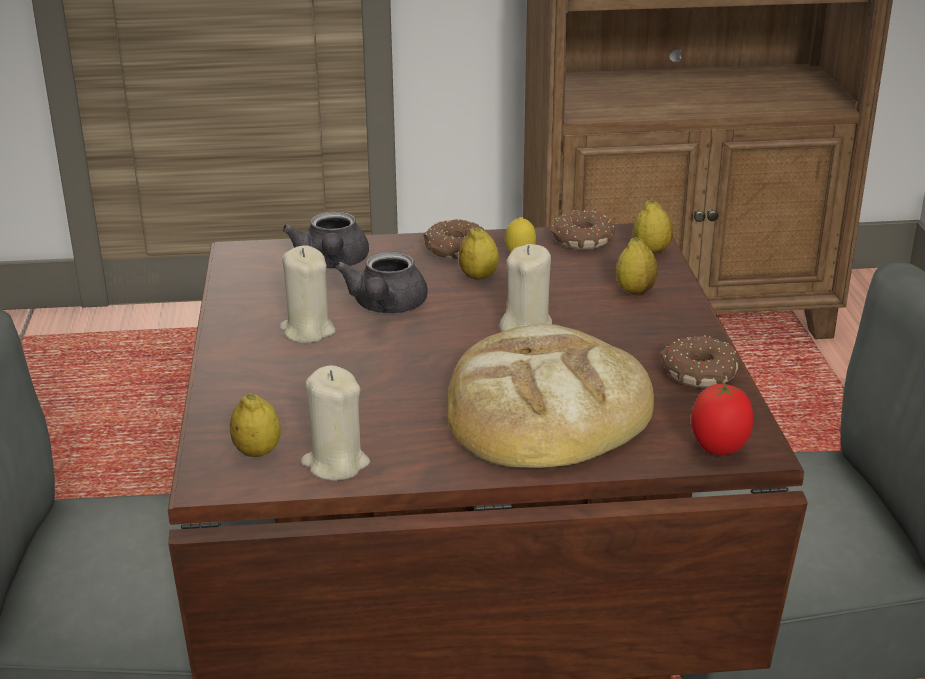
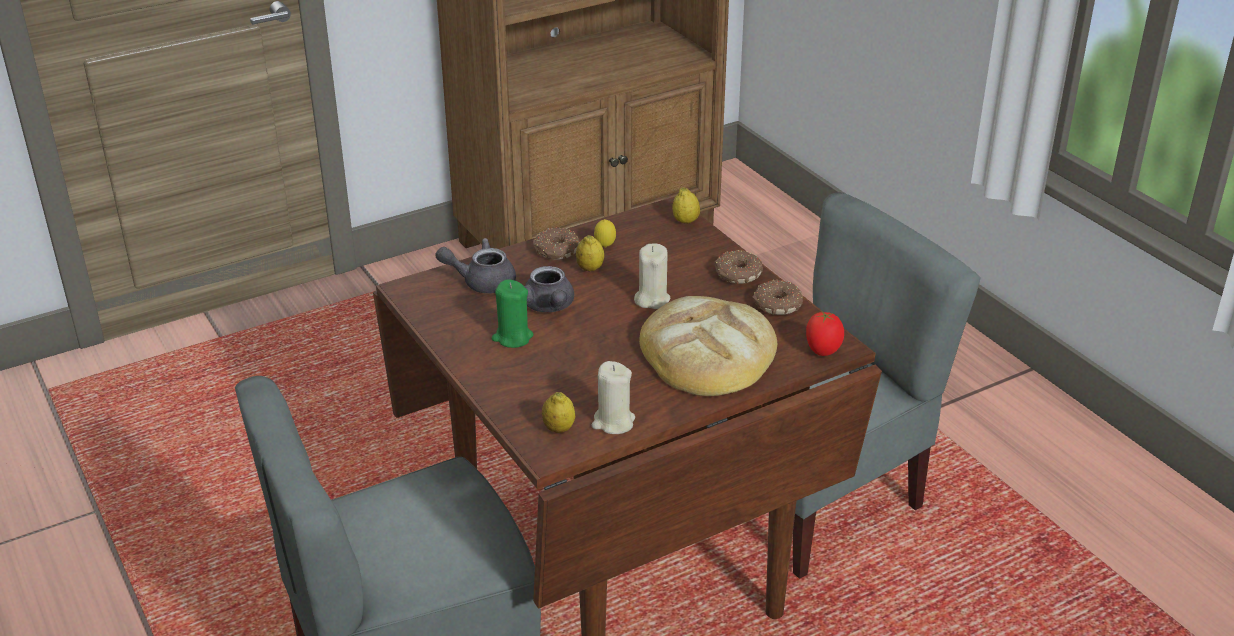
camera: 25 degrees left, 5 degrees up
beige candle [279,245,336,343] -> green candle [492,279,534,348]
grey teapot [282,211,369,268] -> grey teapot turned 120 degrees clockwise [436,238,516,293]
donut [551,210,615,250] -> donut moved to [714,250,763,284]
lemon [616,237,658,296] -> none

